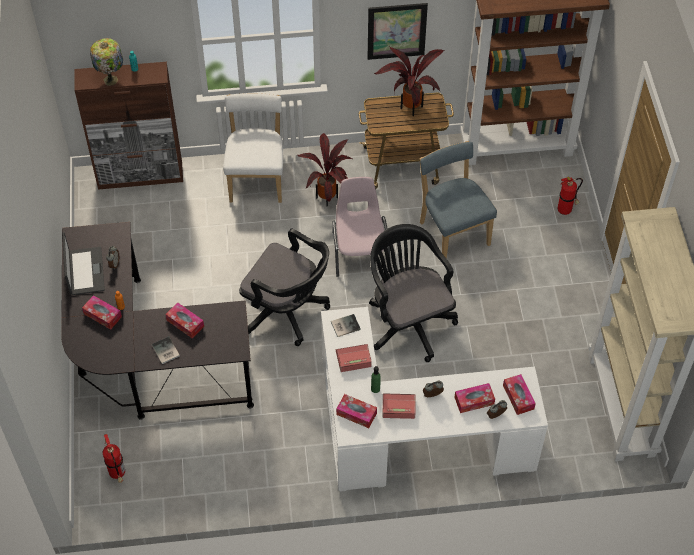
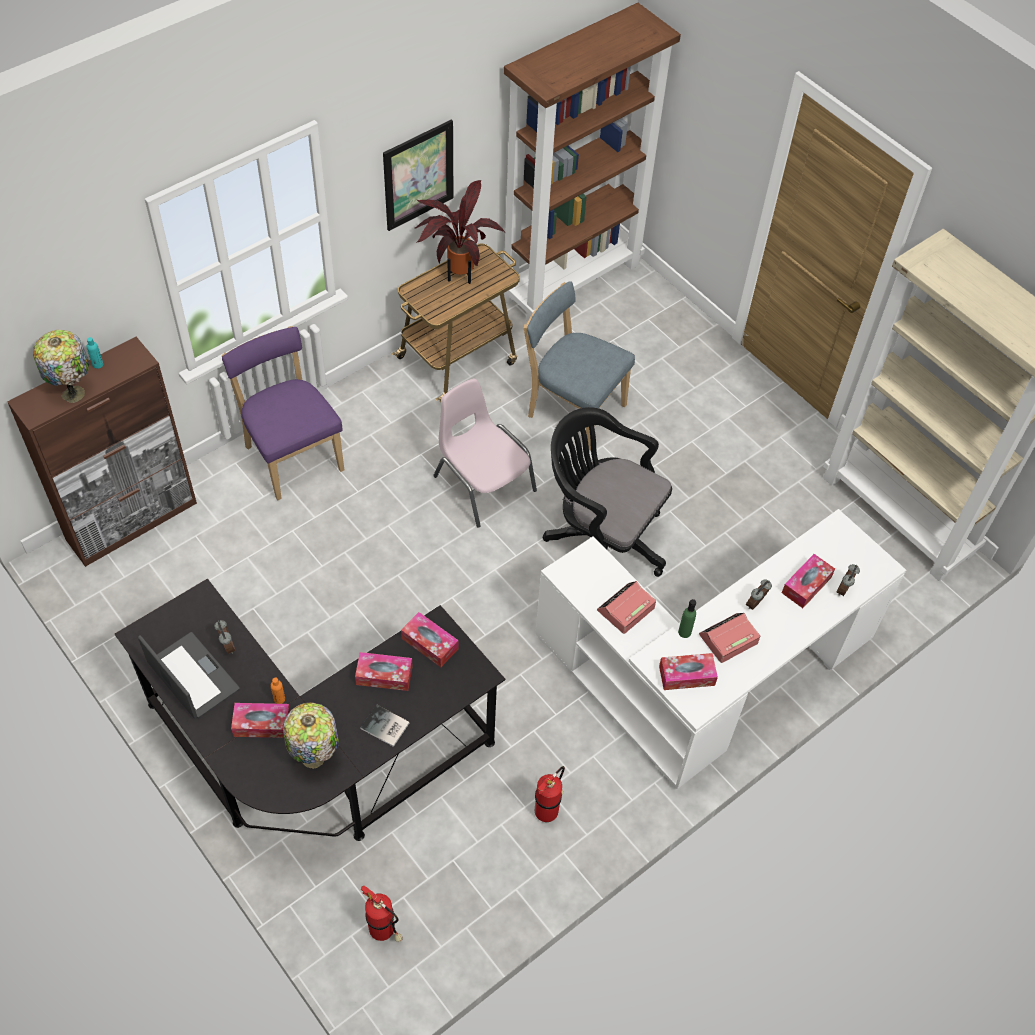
camera: 35 degrees left, 0 degrees up
white chair [223,93,283,203] -> purple chair [222,326,344,500]
black office chair [239,229,330,346] -> none
potted plant [298,133,354,207] -> none
book [331,314,361,337] -> none
tissue box [503,374,536,415] -> tissue box moved to [401,612,458,667]
fire extinguisher [557,177,583,215] -> fire extinguisher moved to [535,766,565,822]
none -> table lamp [283,702,339,769]

